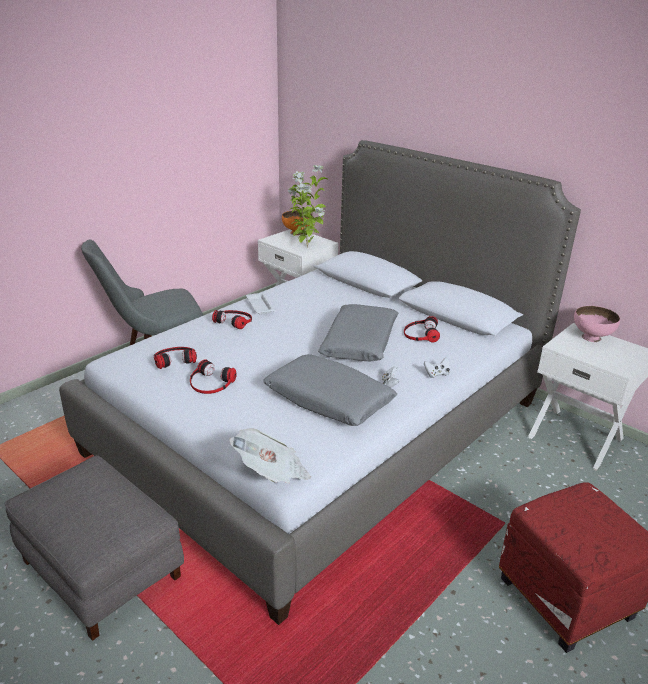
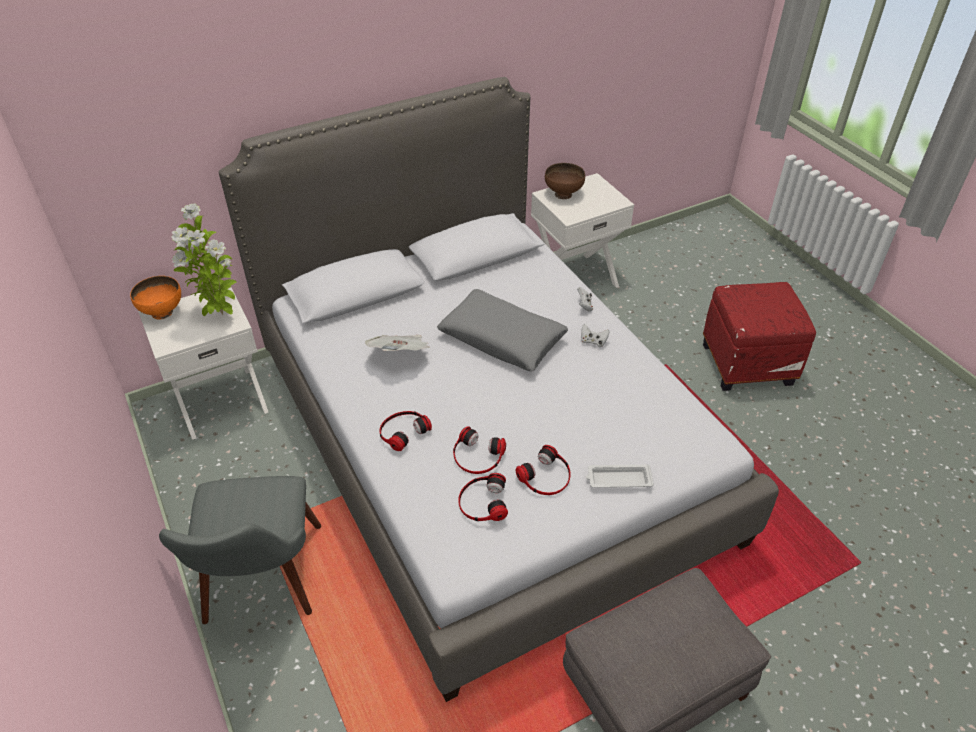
camera: 70 degrees left, 15 degrees up
newspaper [229,428,311,483] -> newspaper moved to [365,335,429,351]
white tray [246,293,275,314] -> white tray moved to [586,464,654,488]
grey pillow [263,354,397,426] -> none
headphones [404,316,440,343] -> headphones moved to [453,426,506,474]
pink bowl [574,306,620,342] -> brown bowl [545,163,585,199]

